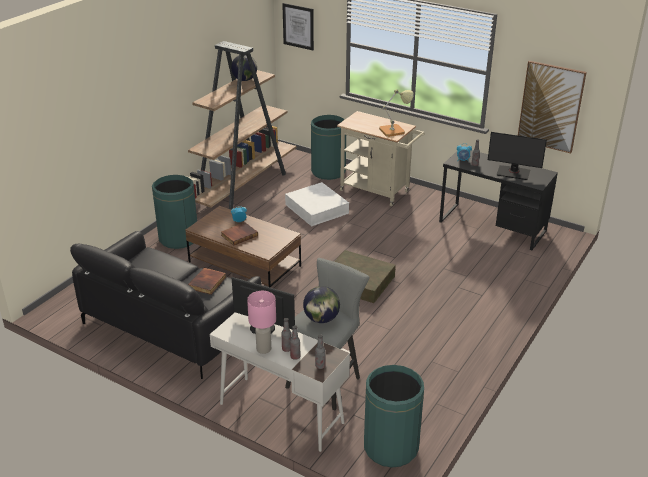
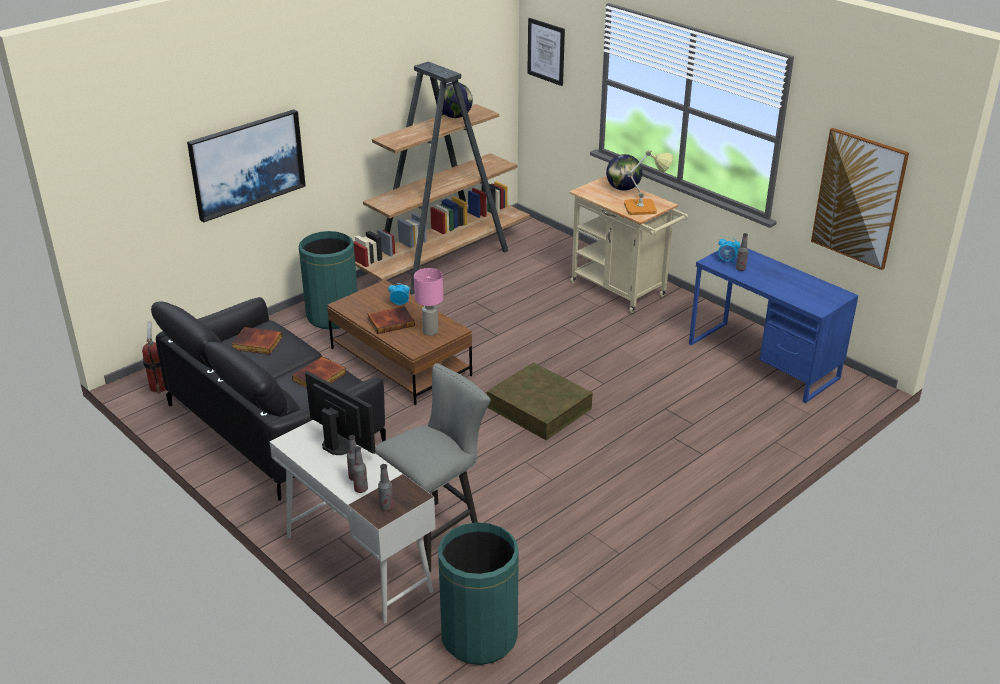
camera: 15 degrees right, 0 degrees up
pink table lamp [247,291,276,354] -> pink table lamp moved to [414,268,444,336]
white storage box [285,182,349,226] -> none
globe [303,286,340,323] -> globe moved to [606,154,642,191]
green trash can [311,115,346,180] -> none
black desk [439,150,558,250] -> blue desk [689,245,858,403]
monitor [488,132,547,180] -> none
none -> fire extinguisher [142,322,166,394]
none -> picture [187,109,306,222]
none -> book [232,327,283,355]

